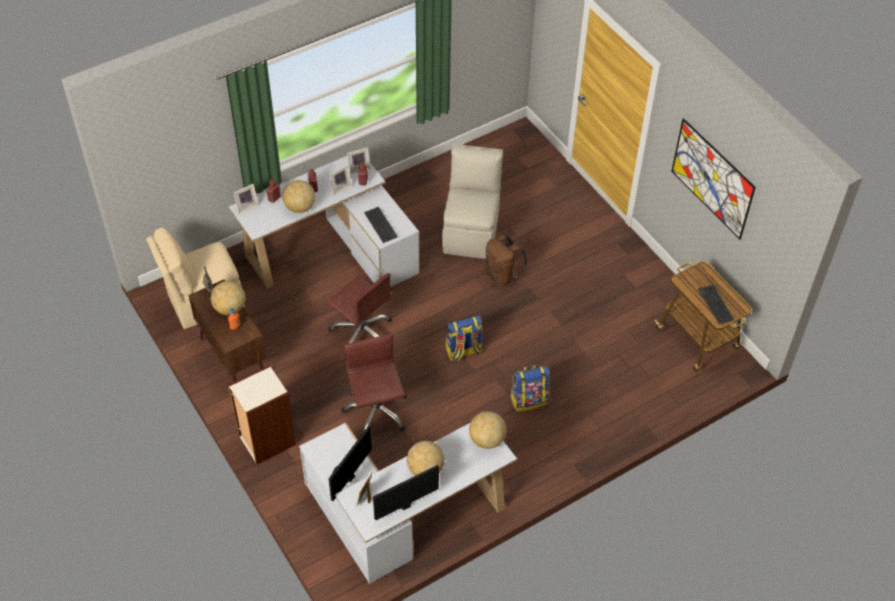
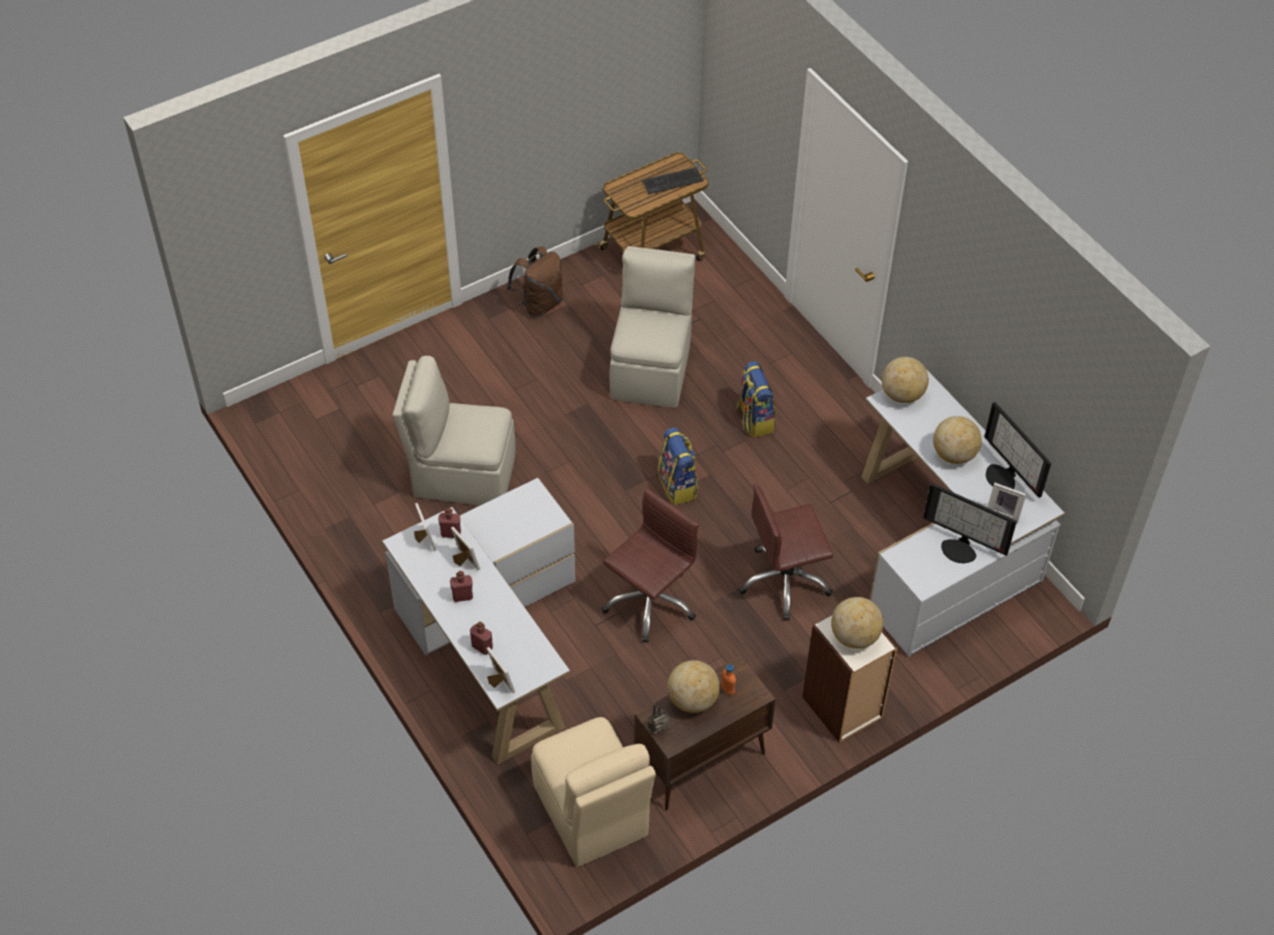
camera: 90 degrees left, 0 degrees up
globe [282,180,315,213] -> globe moved to [831,597,883,649]
keyboard [364,207,398,243] -> none
brown backpack [485,234,528,287] -> brown backpack moved to [506,246,563,318]
picture [671,118,756,240] -> none
none -> beige chair [610,246,695,408]

